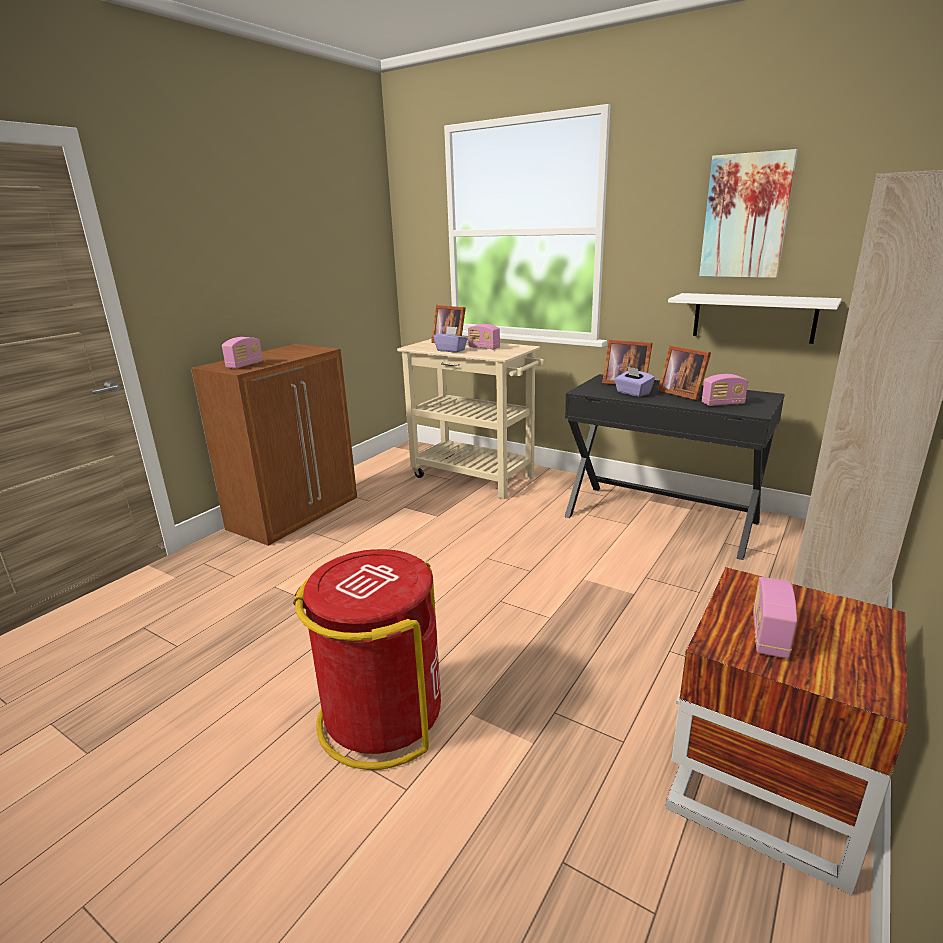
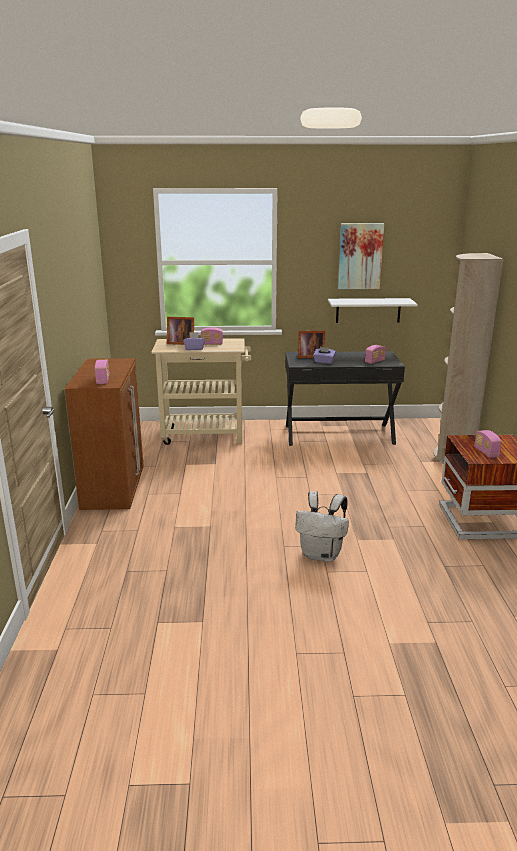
camera: 35 degrees left, 0 degrees up
red trash can [293,549,441,770] -> white backpack [295,491,349,562]
picture frame [658,345,711,400] -> none

